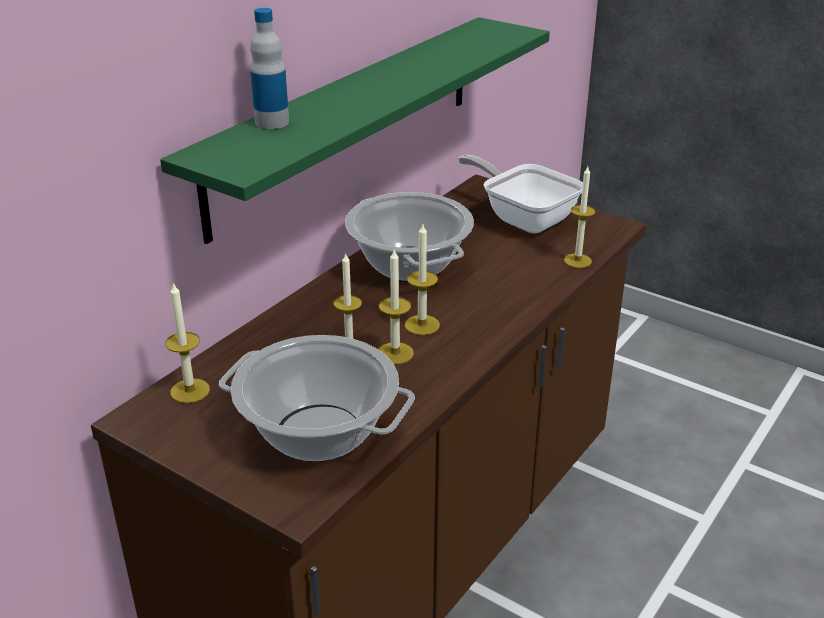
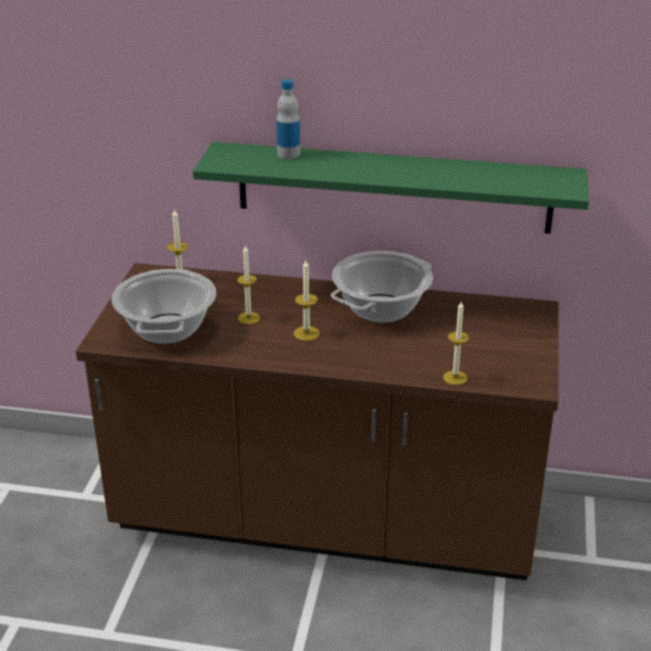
camera: 65 degrees right, 0 degrees up
candle [378,249,414,364] -> none
frying pan [458,155,583,233] -> none

